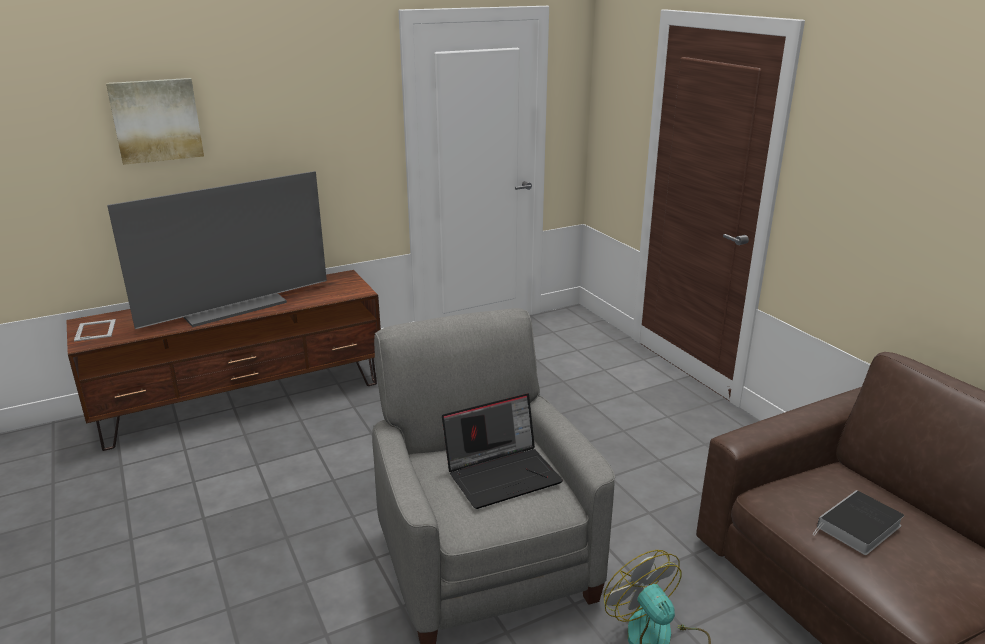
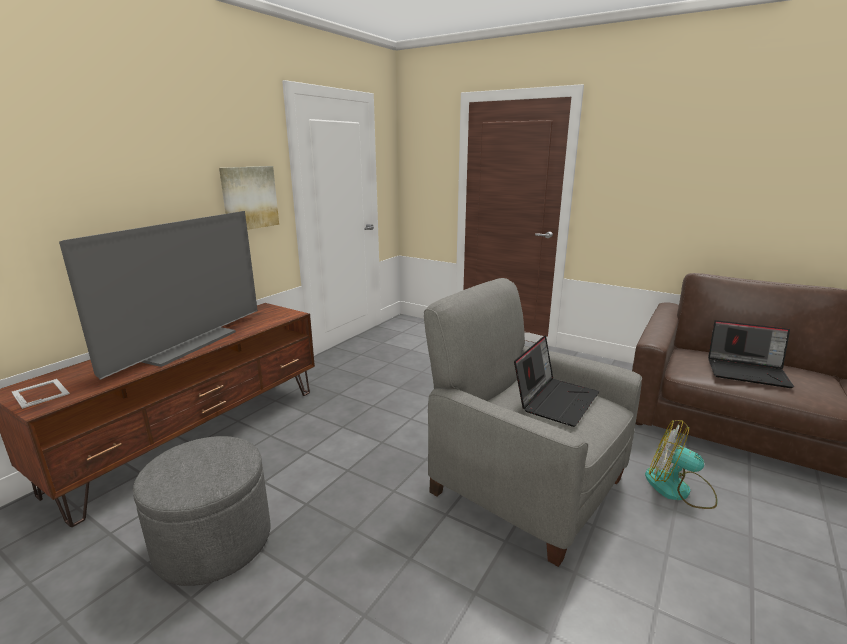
camera: 30 degrees left, 5 degrees down
picture [106,78,204,165] -> picture moved to [219,166,279,230]
book [812,490,904,555] -> laptop [708,320,794,388]
none -> grey ottoman [133,436,271,586]

